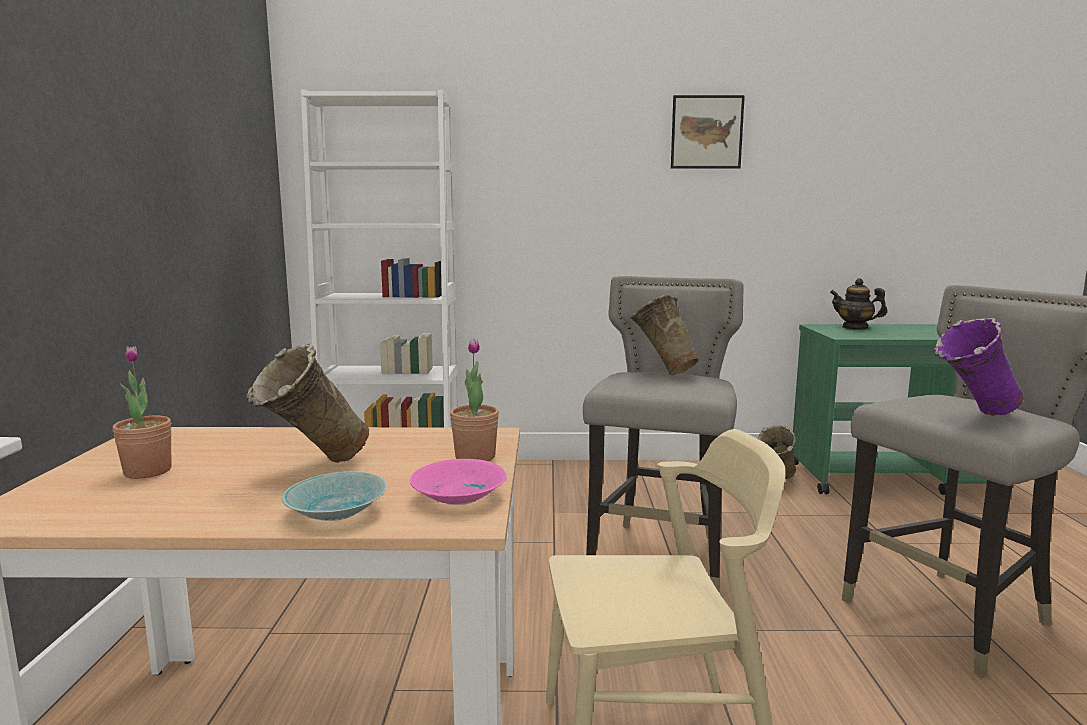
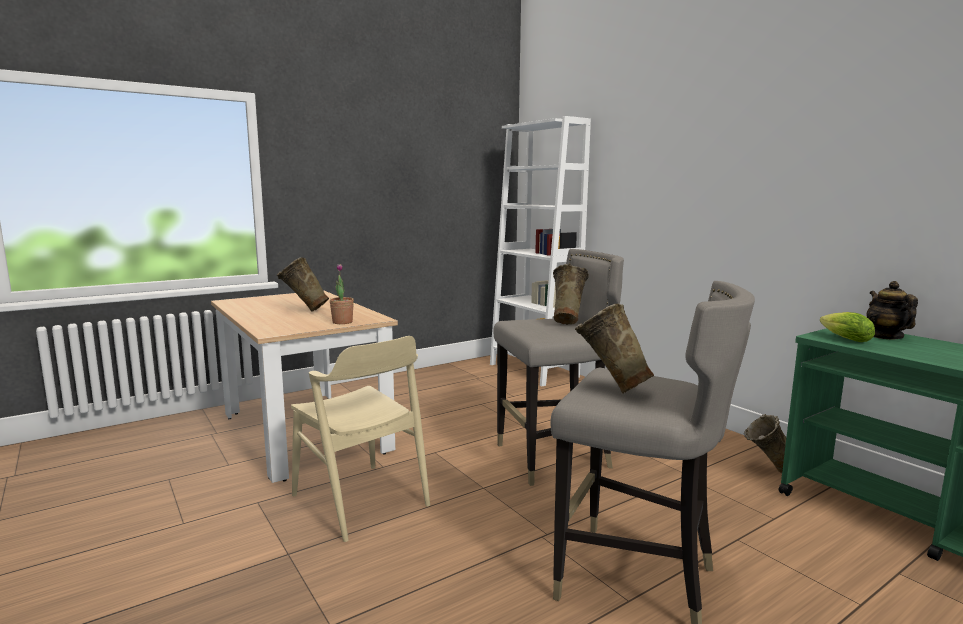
camera: 55 degrees right, 0 degrees up
potted plant [112,346,172,479] -> none
turquoise bowl [282,471,387,521] -> none
pink bowl [410,459,507,505] -> none
picture [671,95,745,168] -> none
purple vase [933,318,1024,416] -> beige vase [575,304,654,394]
none -> lettuce [820,312,875,342]

